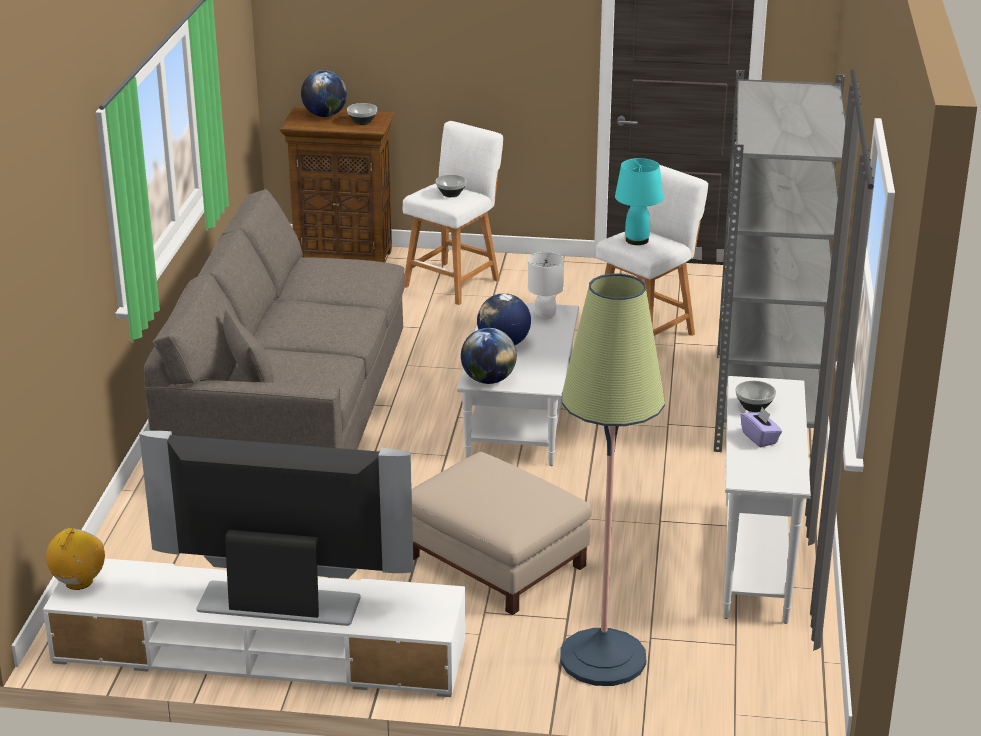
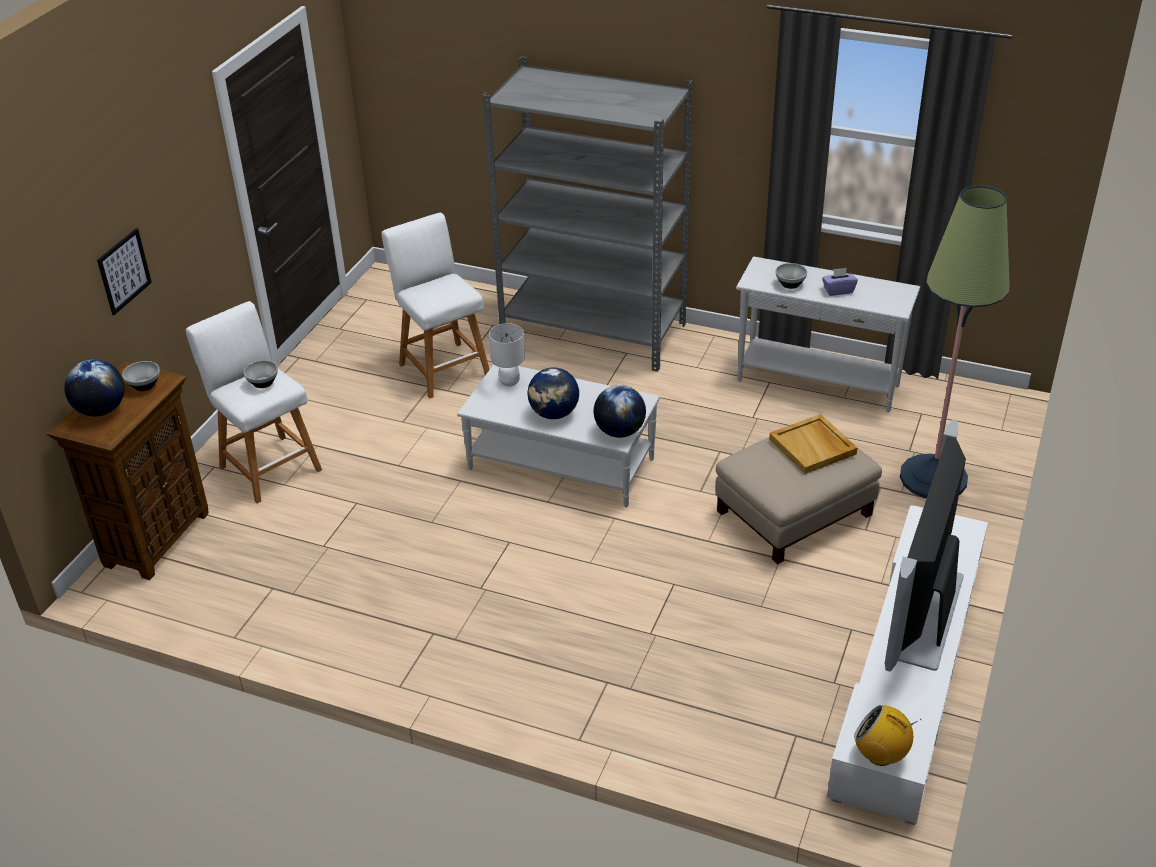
camera: 75 degrees left, 10 degrees up
grey sofa [144,189,405,450] -> none
turquoise table lamp [615,158,663,245] -> none
none -> picture [97,228,152,315]
none -> beige tray [769,414,857,474]

